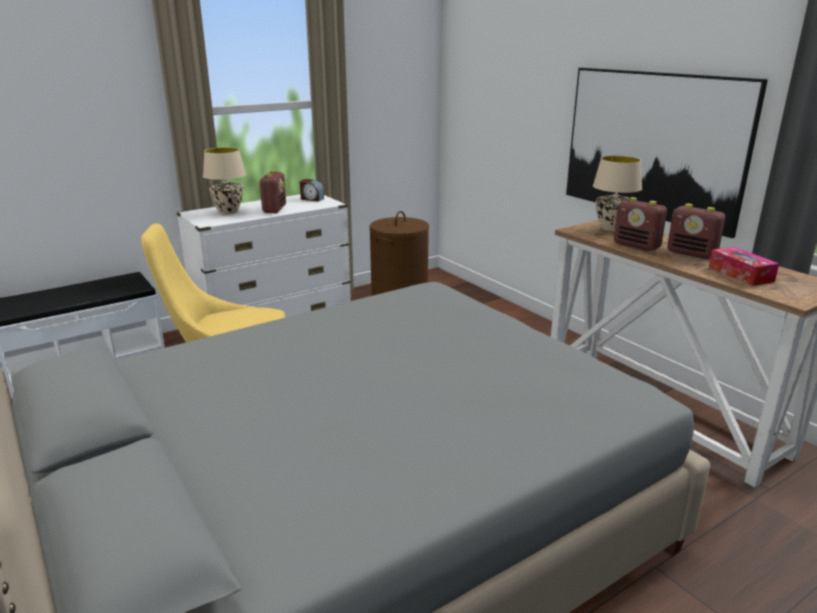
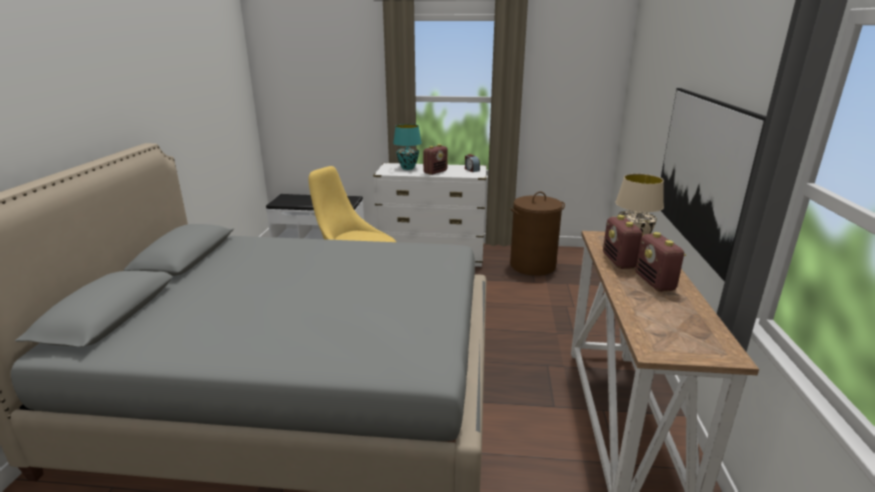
camera: 40 degrees right, 0 degrees up
beige table lamp [203,147,246,214] -> turquoise table lamp [393,124,422,170]
tissue box [709,247,779,286] -> none

